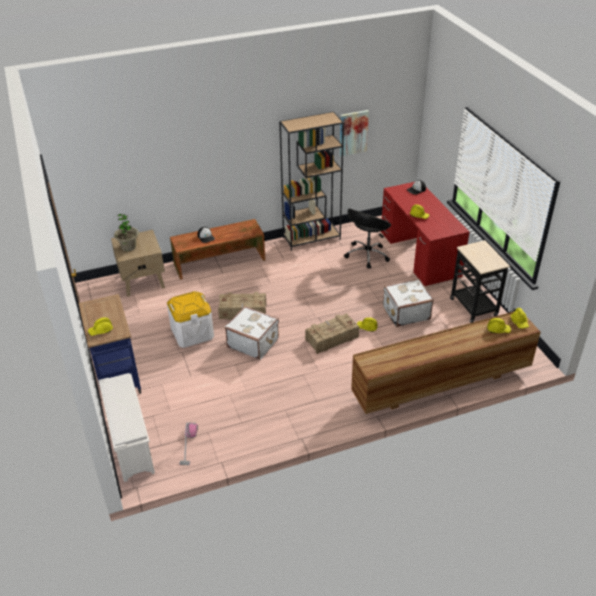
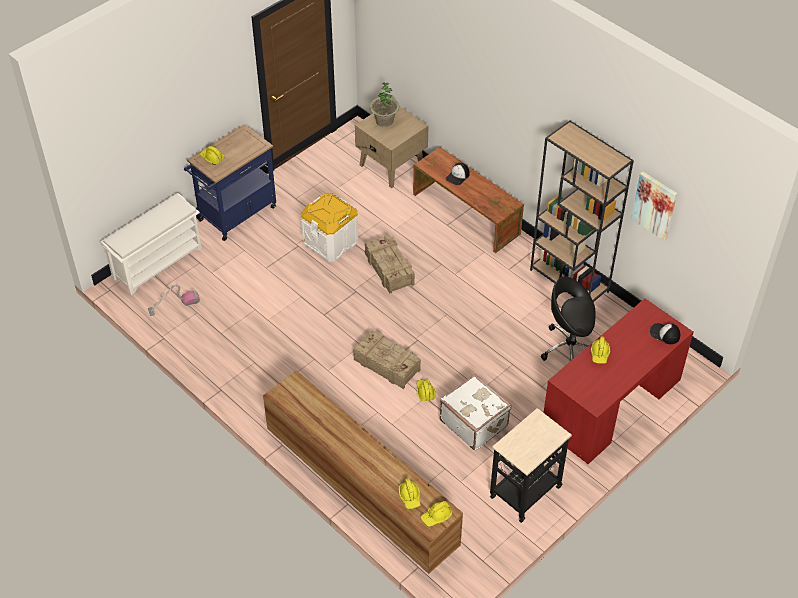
camera: 65 degrees right, 10 degrees up
white suitcase [225,306,279,360] -> none

